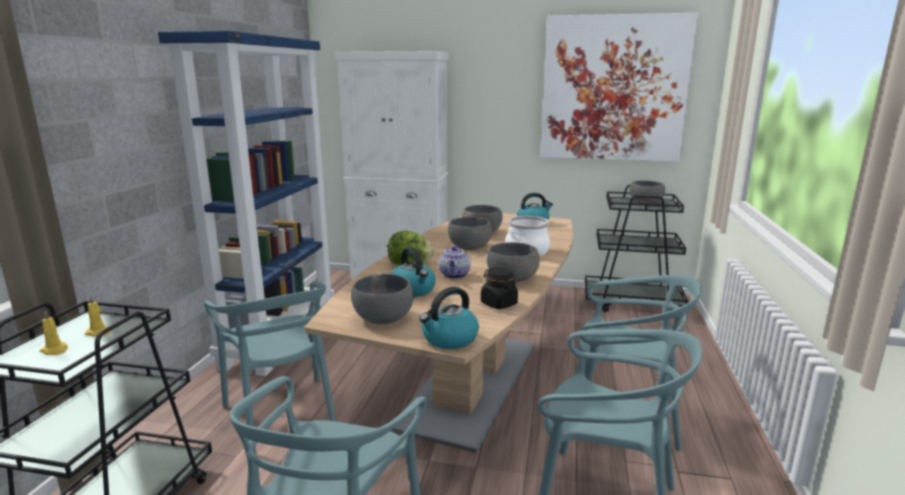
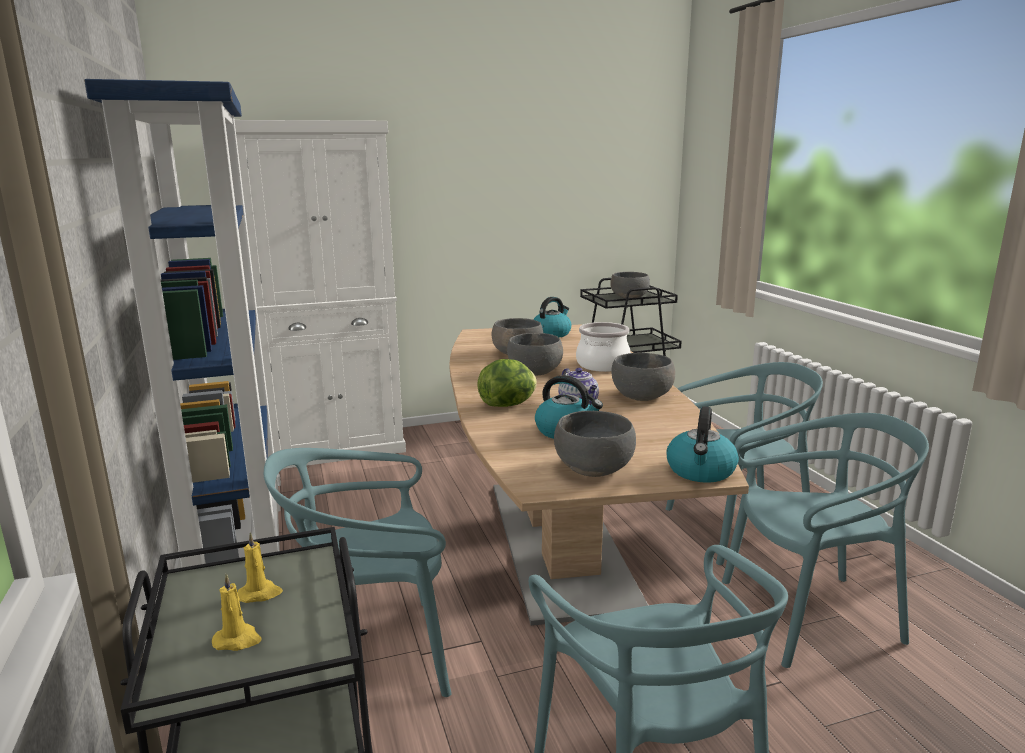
camera: 30 degrees left, 0 degrees up
turquoise chair [204,281,336,454] -> turquoise chair turned 135 degrees clockwise [264,448,452,697]
black jar [481,267,518,309] -> none
picture [541,13,698,161] -> none

